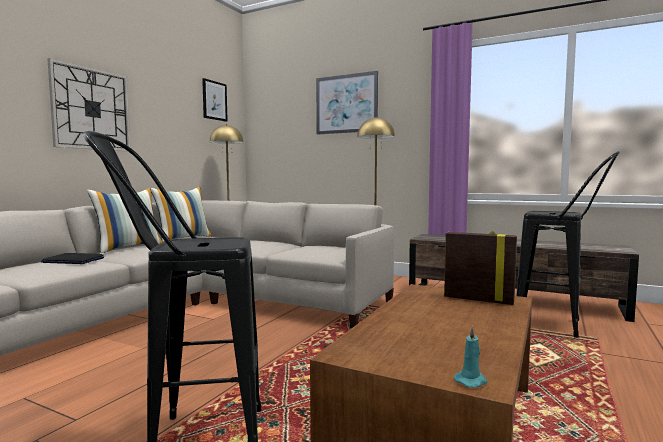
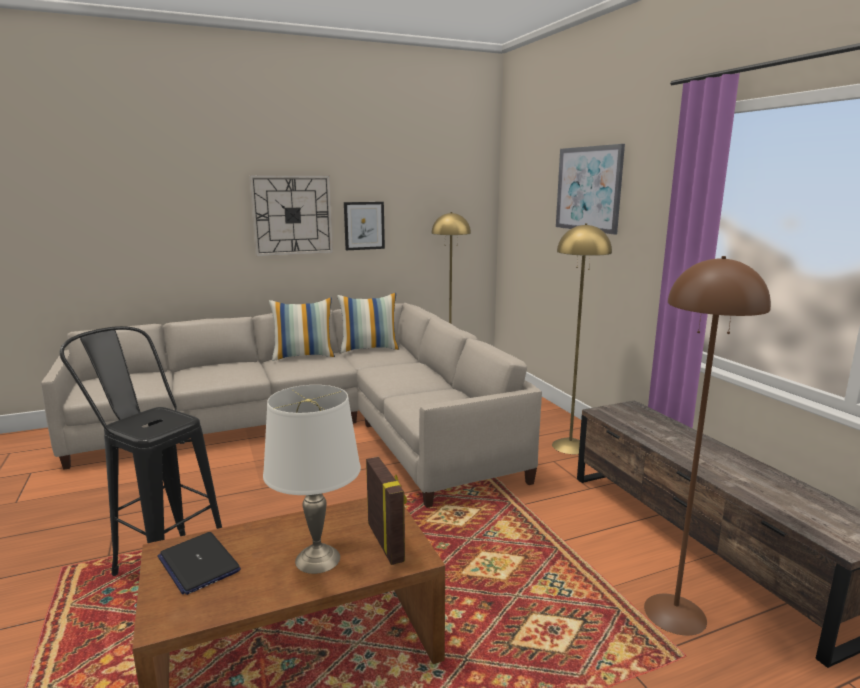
camera: 40 degrees right, 10 degrees up
laptop [41,253,104,264] -> laptop moved to [158,532,241,595]
picture [202,78,228,122] -> picture moved to [344,202,385,250]
turquoise candle [454,326,487,388] -> none
black stool [517,151,620,338] -> brown floor lamp [644,256,771,635]
none -> white table lamp [263,385,361,574]

